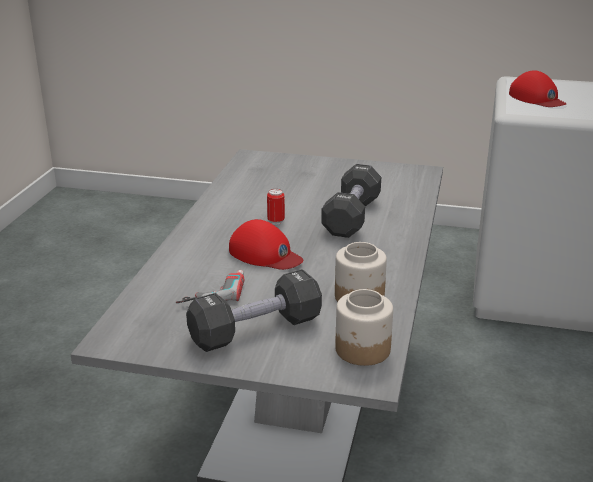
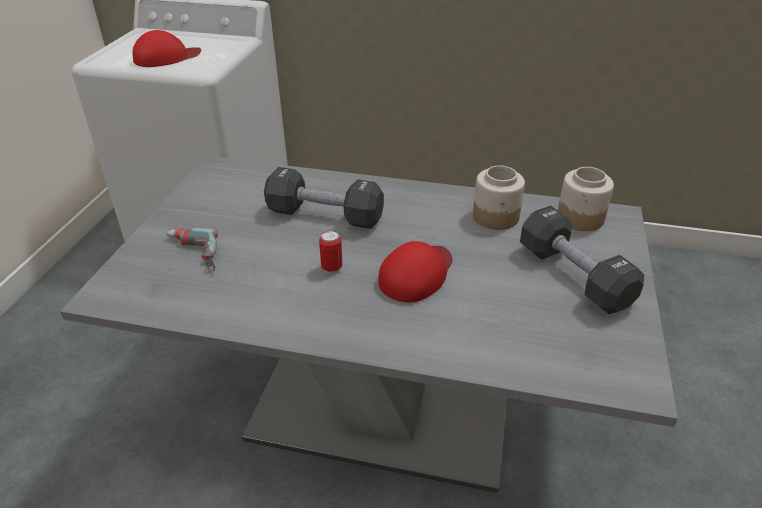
camera: 90 degrees left, 10 degrees up
power drill [176,270,244,303] -> power drill moved to [166,227,218,271]

